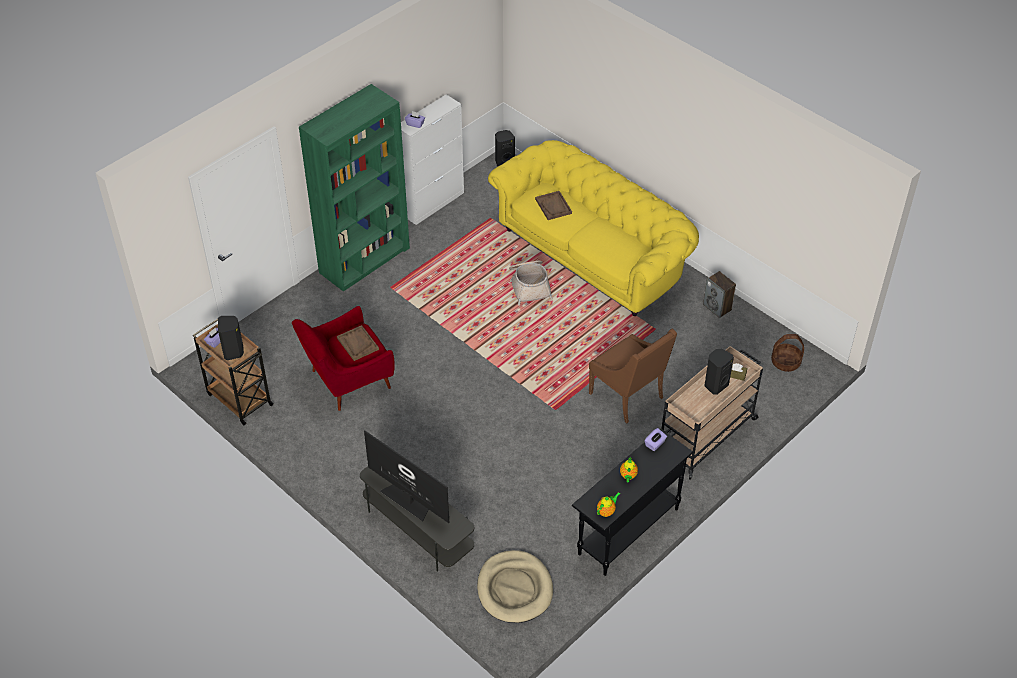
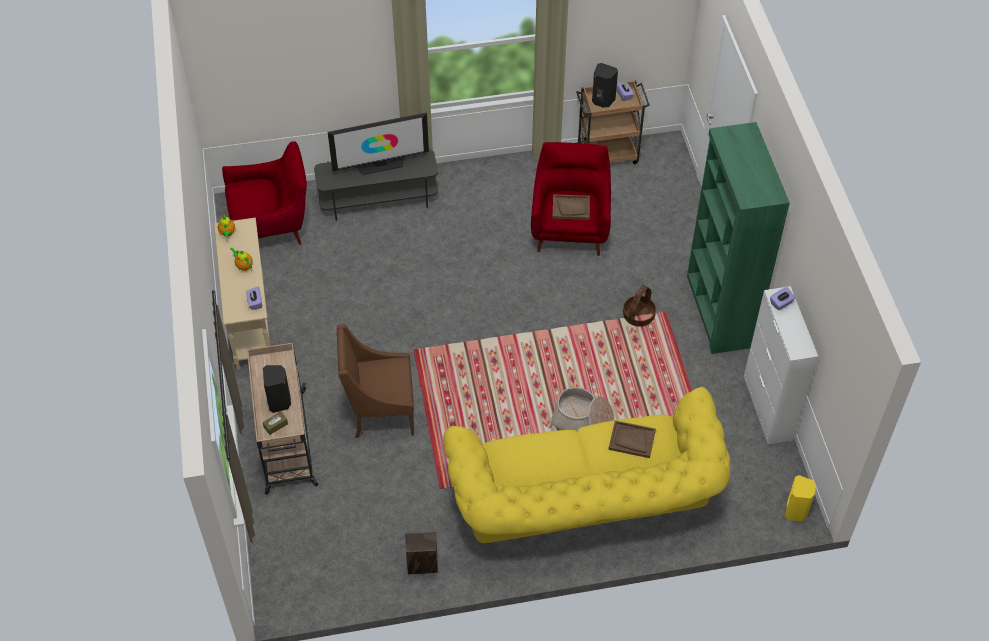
camera: 125 degrees right, 5 degrees up
beige dog bed [477,550,553,623] -> red armchair [222,141,307,245]
black speaker [495,130,515,167] -> yellow speaker [785,475,816,521]
black console table [572,428,693,576] -> beige console table [214,218,270,370]
basket [771,334,804,372] -> basket moved to [623,285,656,327]

